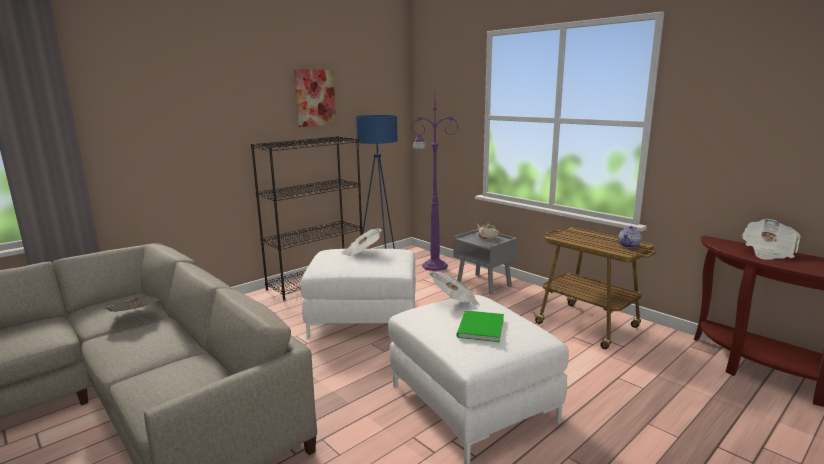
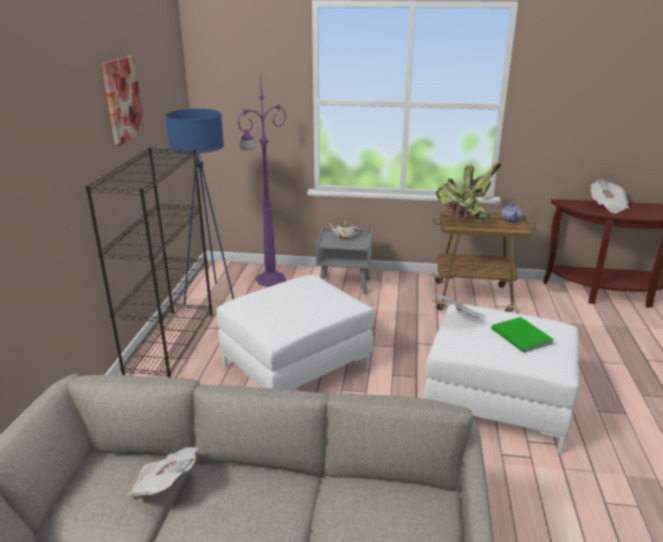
camera: 40 degrees left, 10 degrees up
newspaper [341,228,382,257] -> none
none -> potted plant [436,161,501,222]

